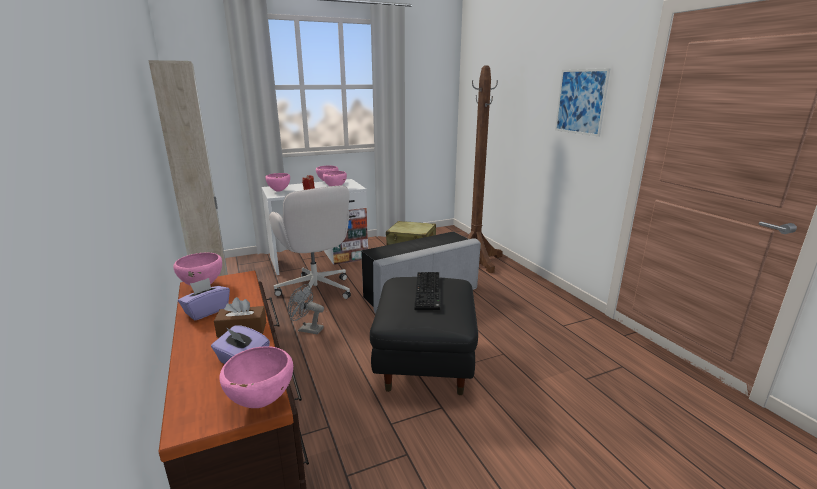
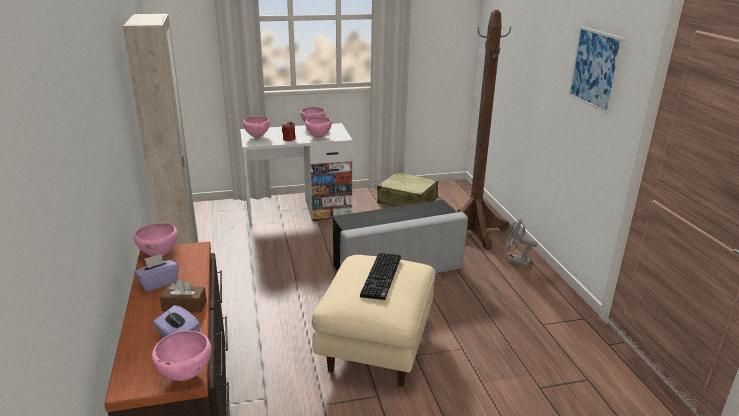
camera: 10 degrees right, 5 degrees up
white office chair [269,186,351,309] -> none
grey fan [288,284,324,335] -> grey fan moved to [504,220,538,267]
black ottoman [370,277,478,395] -> beige ottoman [312,255,435,386]

